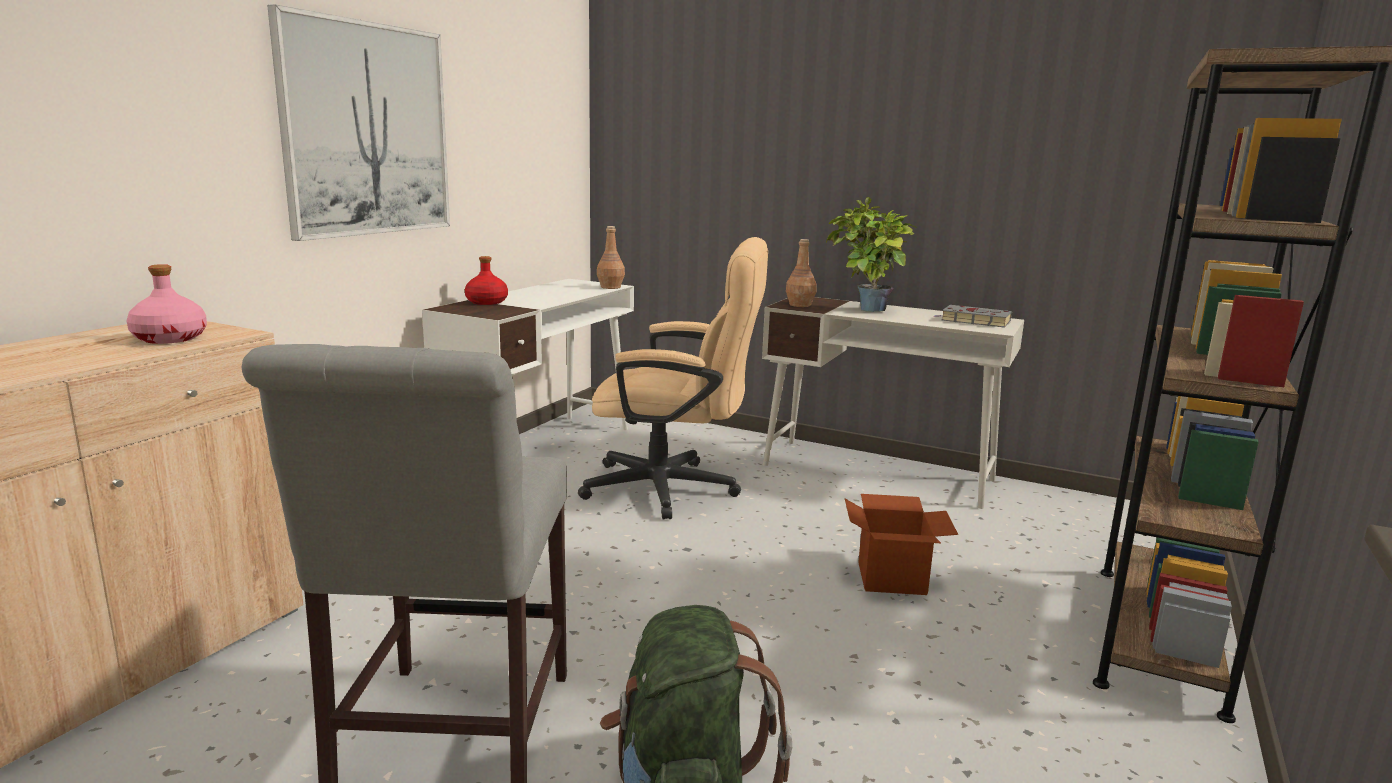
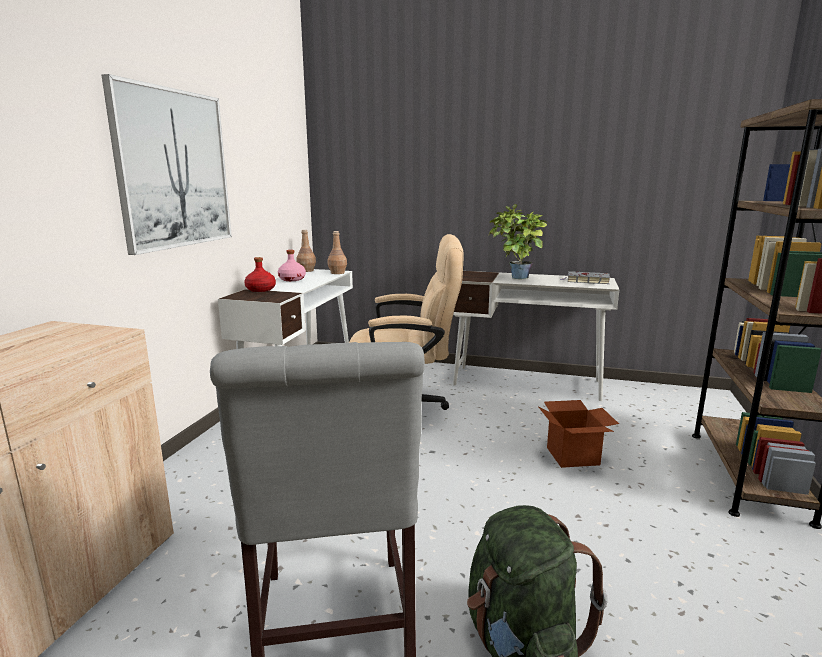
camera: 10 degrees left, 0 degrees up
pink bottle [126,264,207,344] -> pink bottle moved to [278,250,306,281]
brown bottle [786,239,817,307] -> brown bottle moved to [297,230,316,272]

